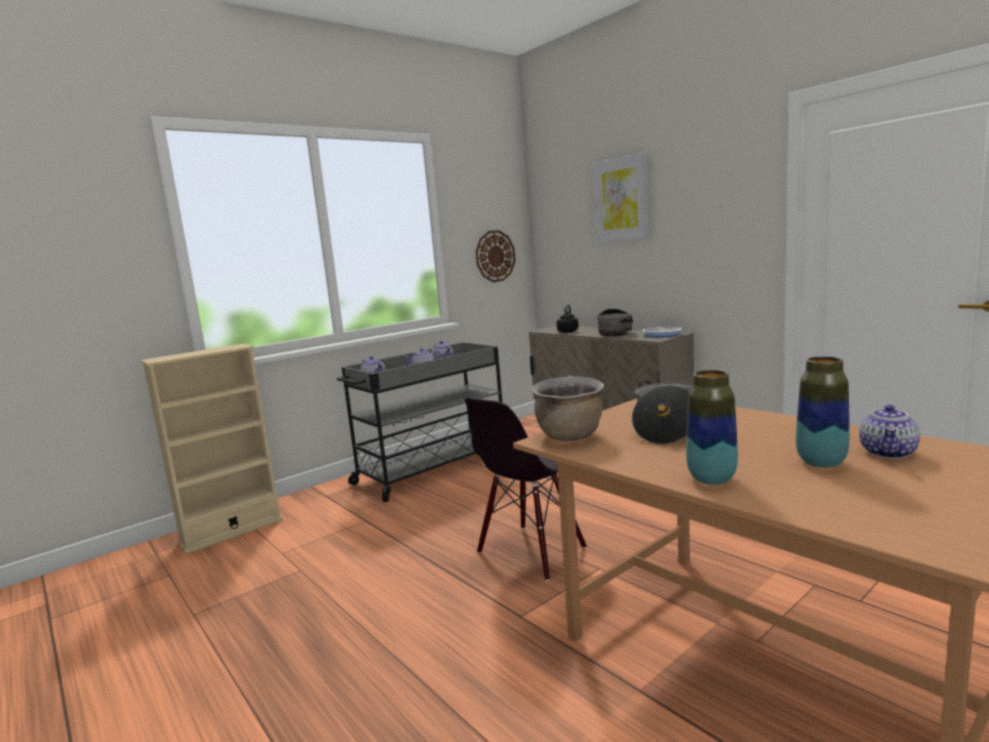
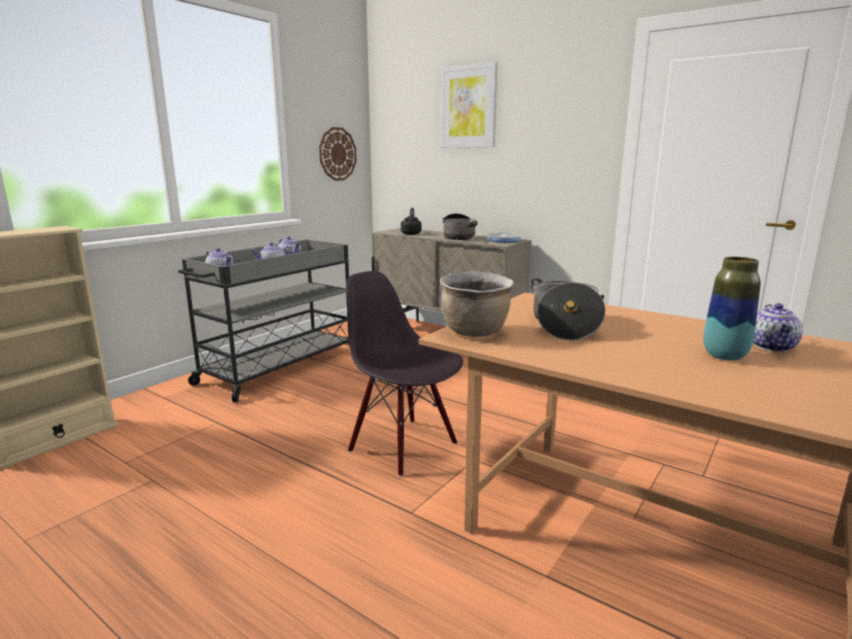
camera: 15 degrees left, 5 degrees up
black chair [465,397,587,581] -> black chair turned 105 degrees clockwise [346,271,463,477]
vase [686,370,738,485] -> none

